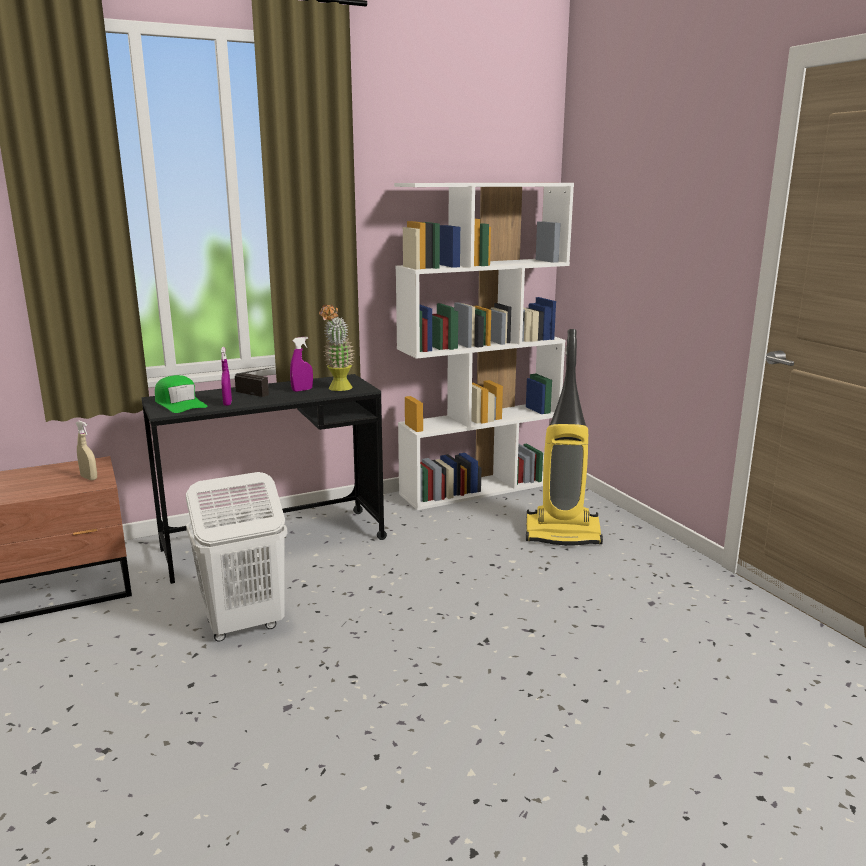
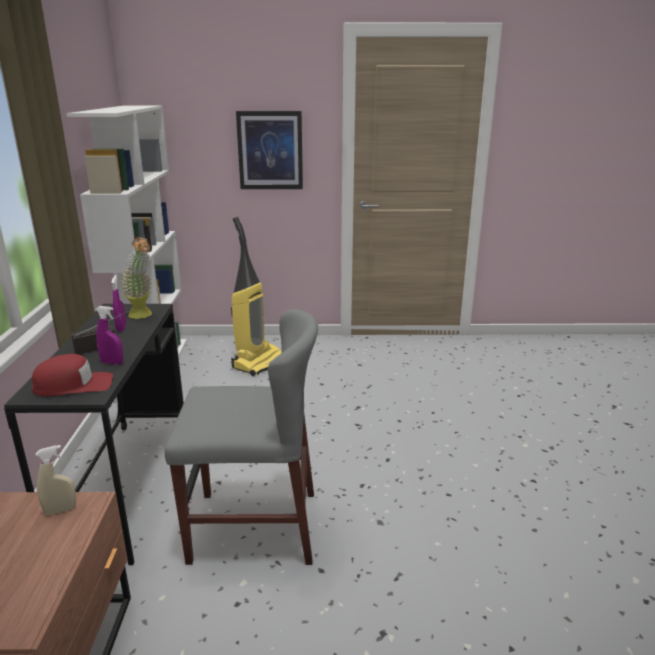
camera: 65 degrees left, 5 degrees up
green cap [155,375,207,413] -> red cap [32,354,113,396]
white laundry basket [186,472,287,642] -> grey chair [165,309,318,565]
none -> picture [236,111,303,189]

